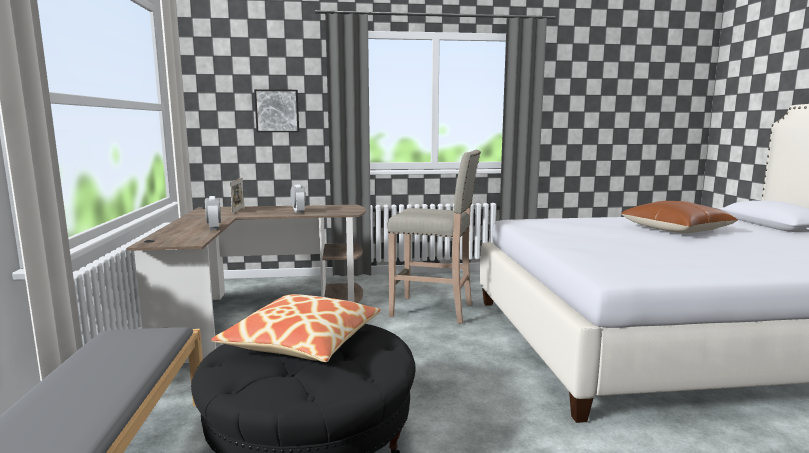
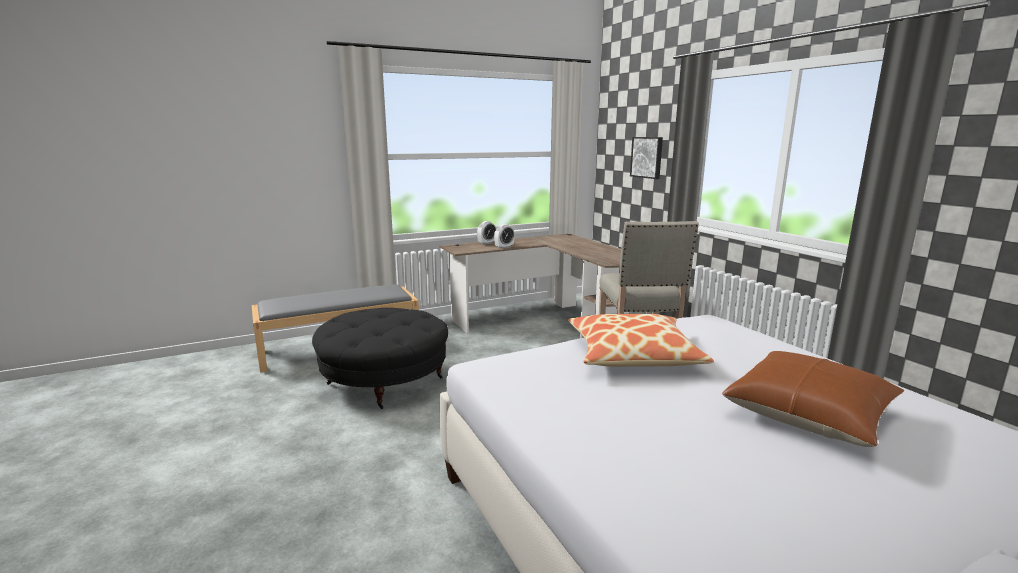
camera: 70 degrees right, 5 degrees up
pillow [211,294,381,362] -> pillow moved to [568,314,714,367]
picture frame [230,178,244,214] -> none
alarm clock [290,185,306,213] -> alarm clock moved to [477,221,496,245]

